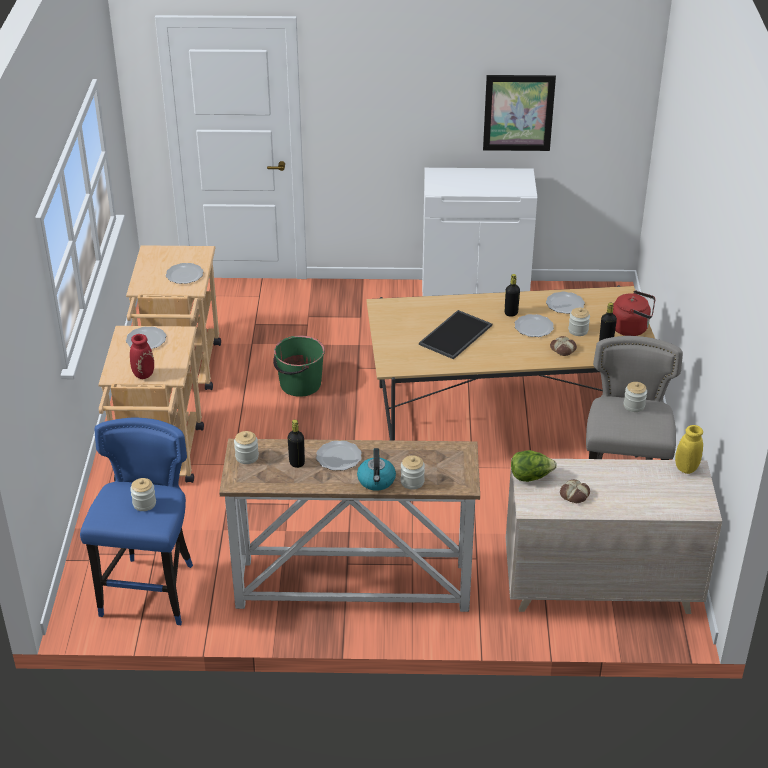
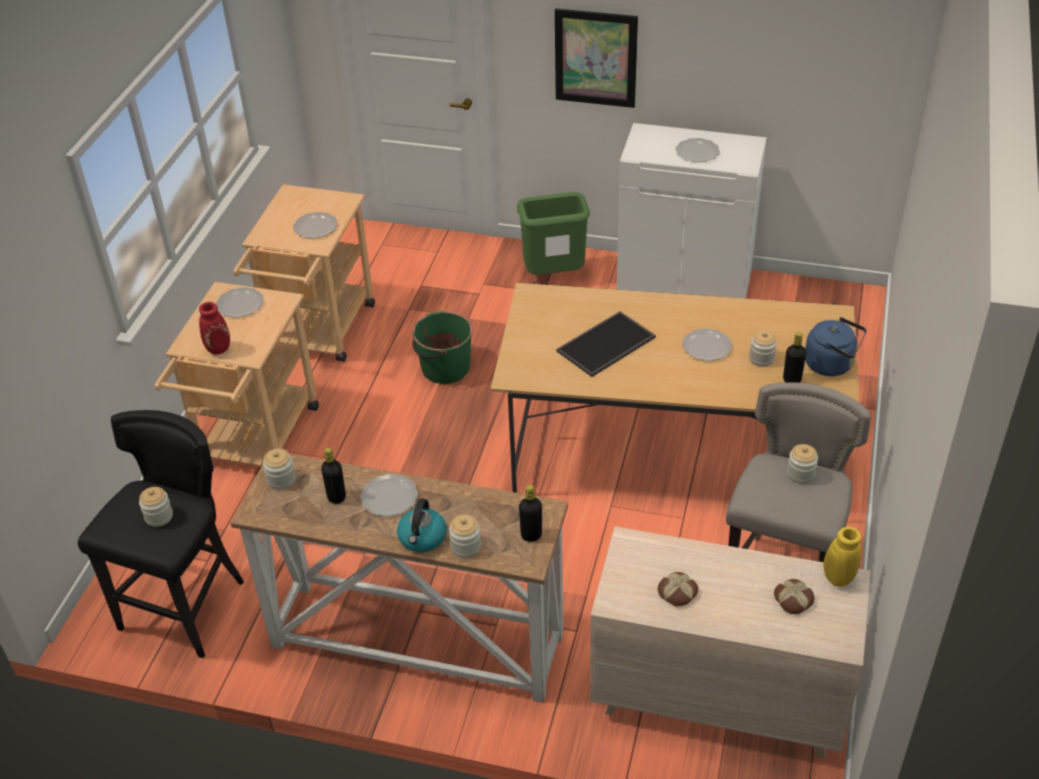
camera: 15 degrees right, 5 degrees up
blue stool [80,418,193,625] -> black stool [78,410,244,658]
picture [483,75,556,151] -> picture moved to [555,9,638,108]
black bottle [505,274,520,317] -> black bottle moved to [519,485,542,542]
lettuce [511,450,557,482] -> none
plate [546,292,585,314] -> plate moved to [675,138,720,162]
bread [550,336,577,356] -> bread moved to [774,579,814,614]
red kettle [613,290,655,336] -> blue kettle [805,317,866,376]
none -> green trash can [517,192,590,275]

